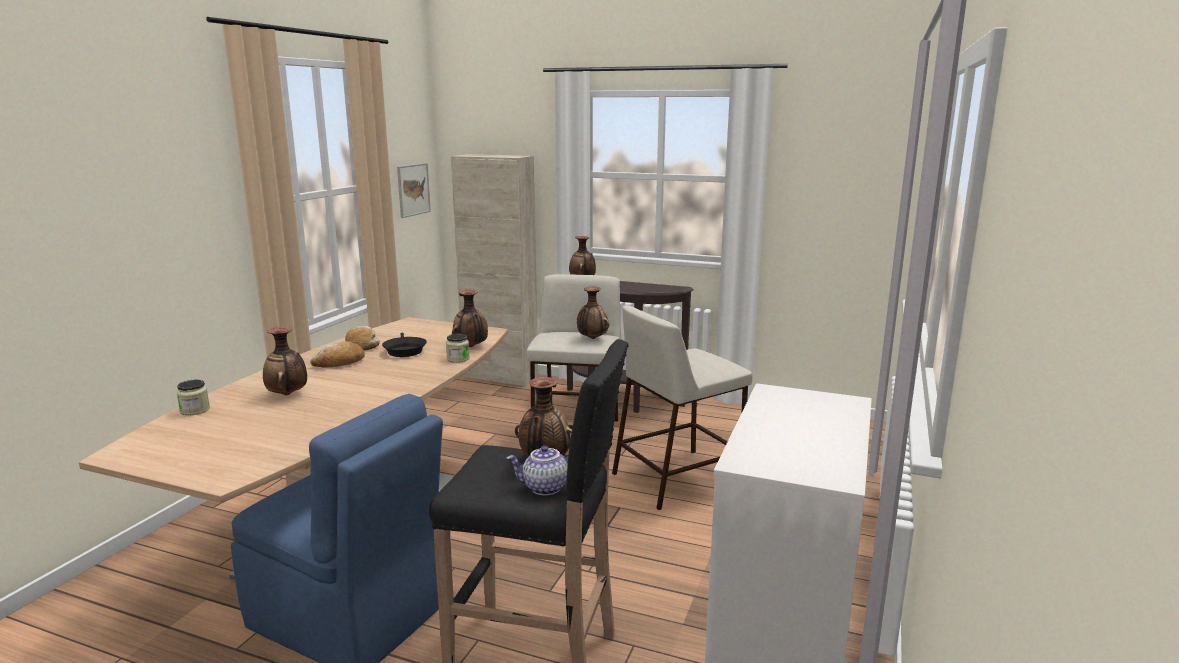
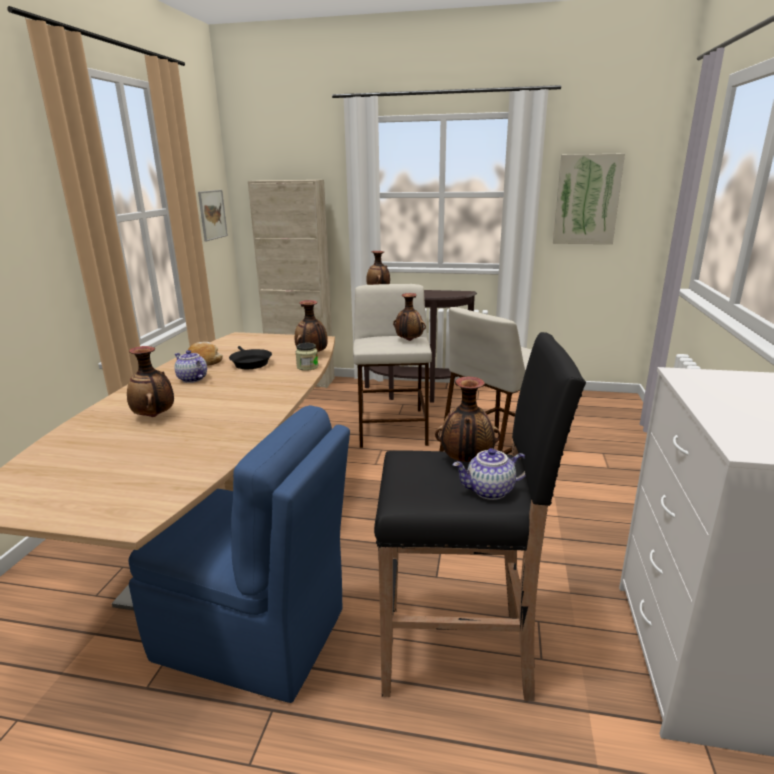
camera: 10 degrees left, 5 degrees up
jar [177,380,210,415] -> none
bread [310,341,365,368] -> teapot [174,350,207,383]
none -> picture [553,153,625,244]

